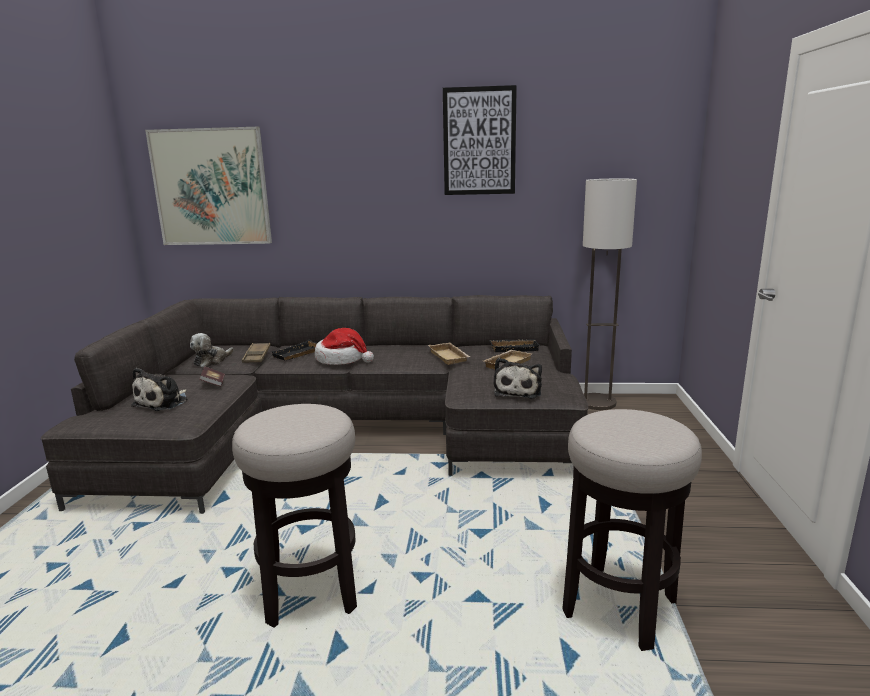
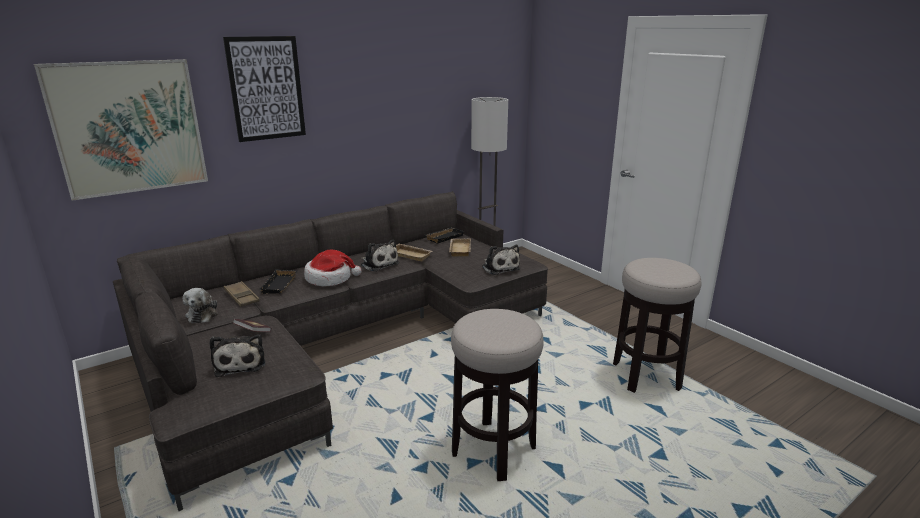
camera: 40 degrees left, 5 degrees up
picture [443,85,517,195] -> picture moved to [223,36,306,142]
none -> plush toy [361,239,399,272]

